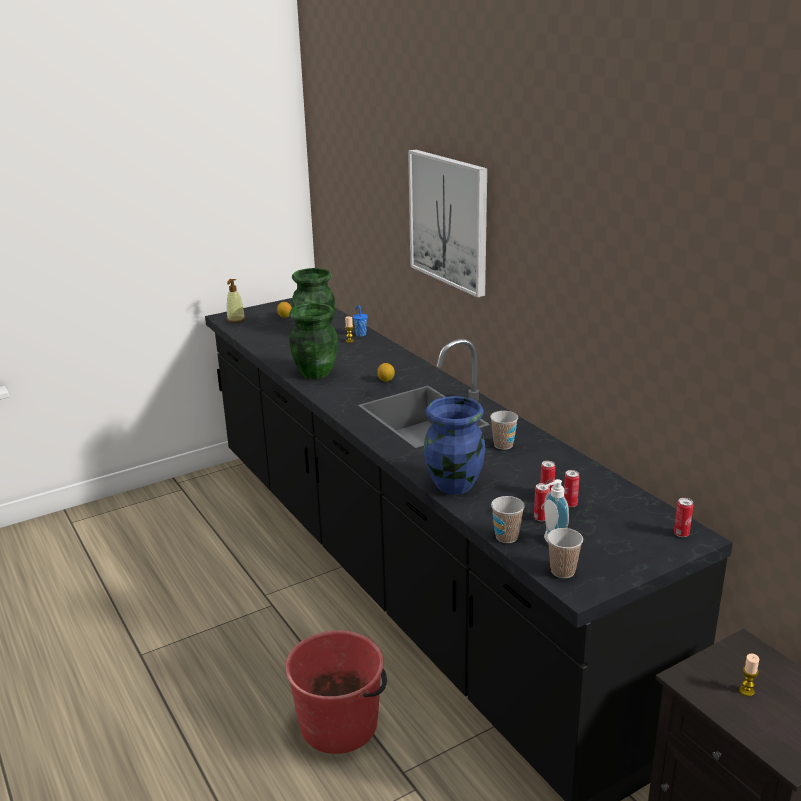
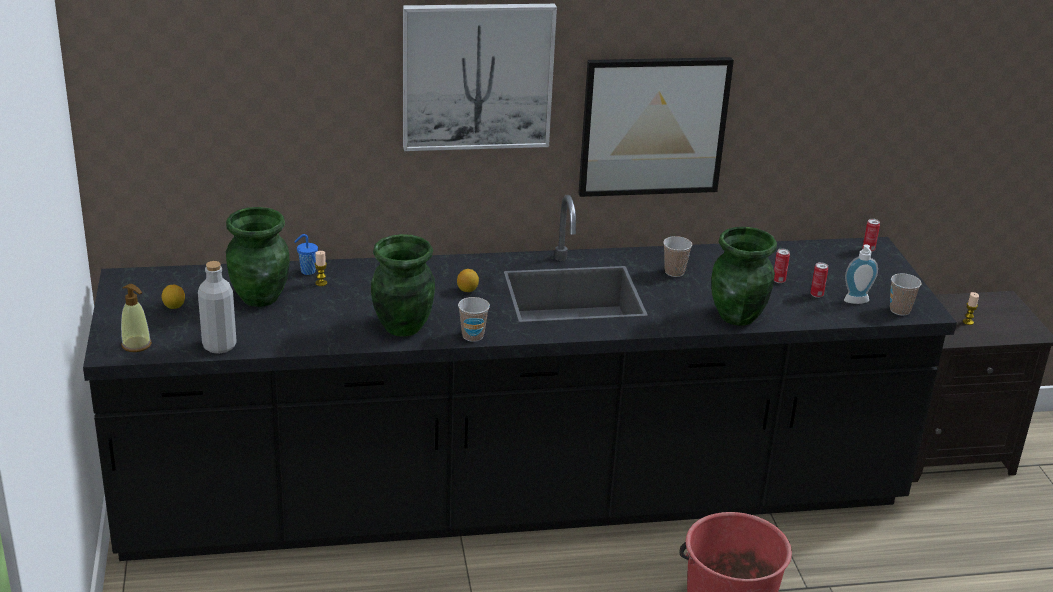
camera: 70 degrees left, 5 degrees up
blue vase [424,396,485,495] -> green vase [711,227,777,326]
cup [491,496,525,543] -> cup moved to [458,297,490,342]
can [564,470,580,507] -> none
none -> grey bottle [198,261,237,354]
none -> picture [578,57,734,197]

